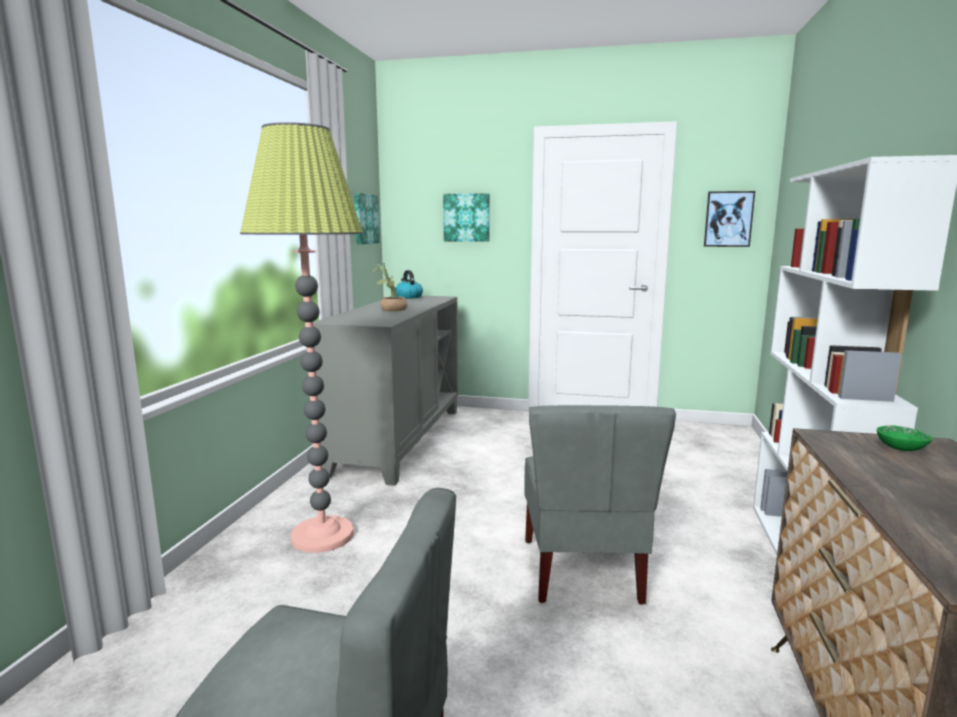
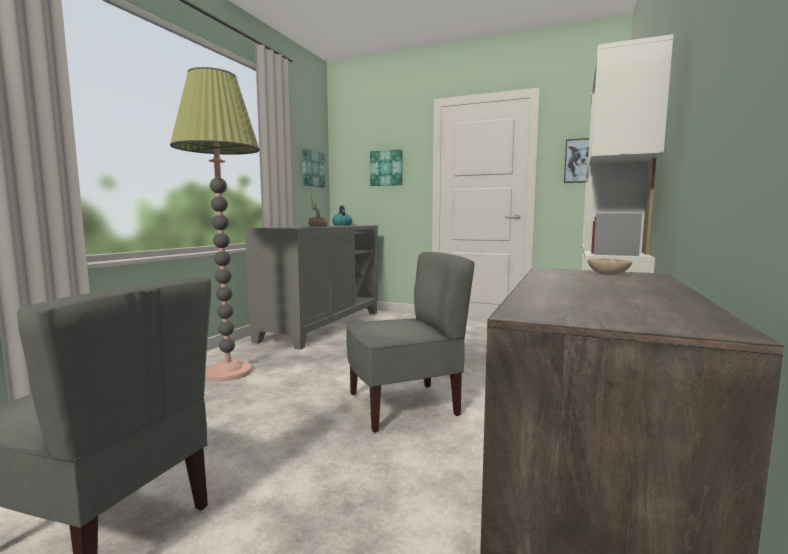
camera: 10 degrees right, 5 degrees down
grey chair [524,405,676,604] -> grey chair turned 120 degrees counterclockwise [347,252,474,432]
green bowl [877,425,933,451] -> beige bowl [587,258,632,275]

